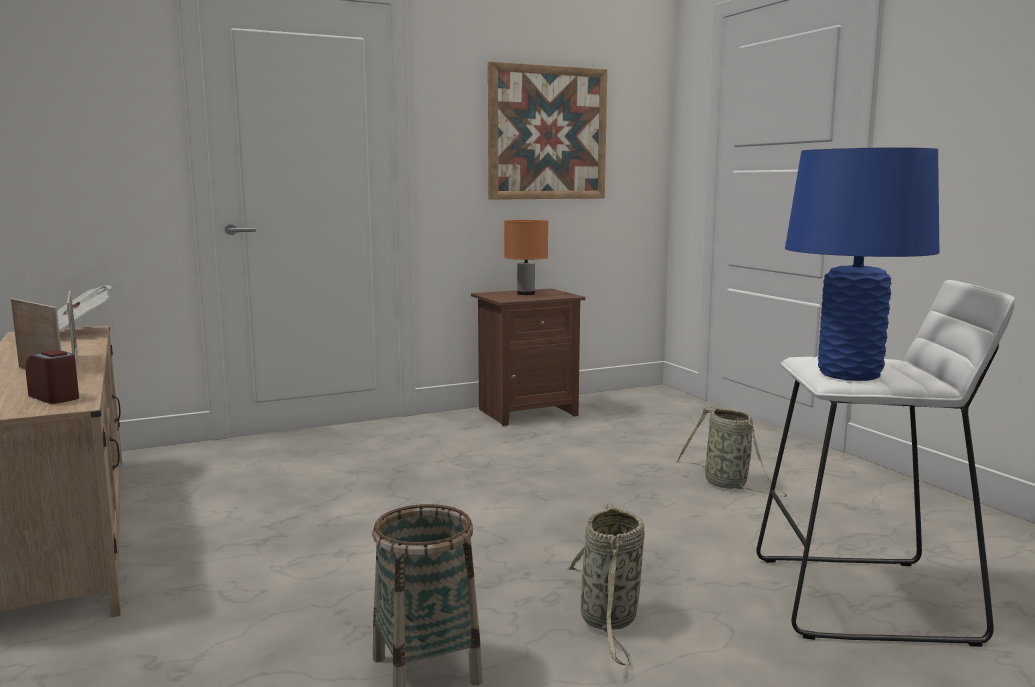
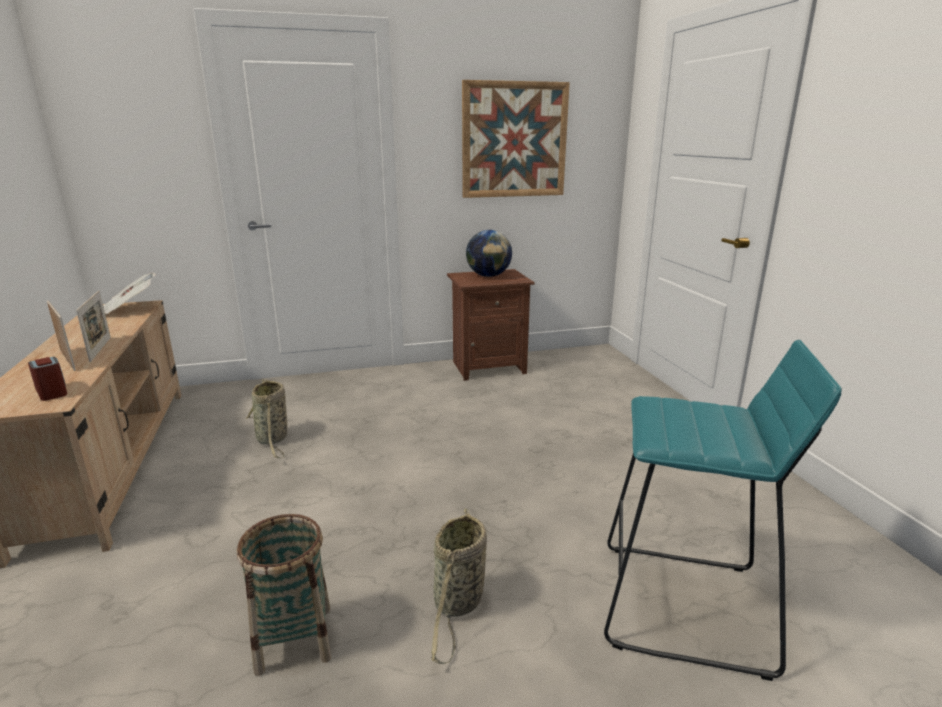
camera: 10 degrees right, 10 degrees up
orange table lamp [504,220,548,295] -> globe [466,230,512,277]
basket [676,407,787,497] -> basket moved to [245,379,287,458]
white stool [756,280,1015,647] -> turquoise stool [604,340,842,681]
blue table lamp [785,148,939,381] -> none

